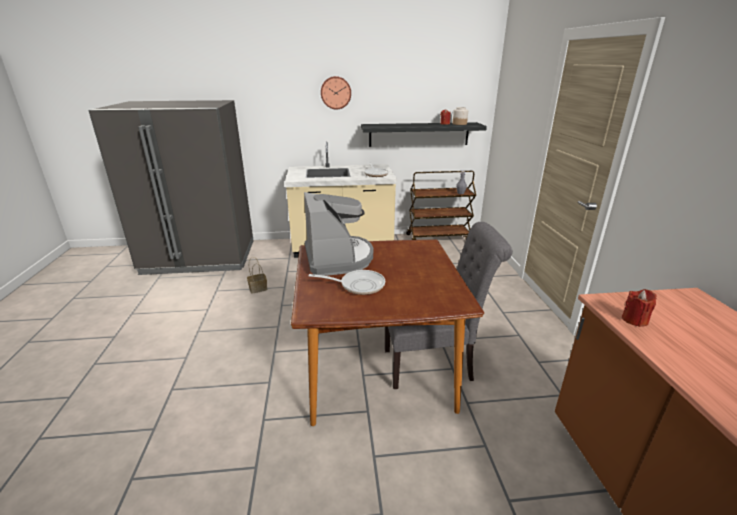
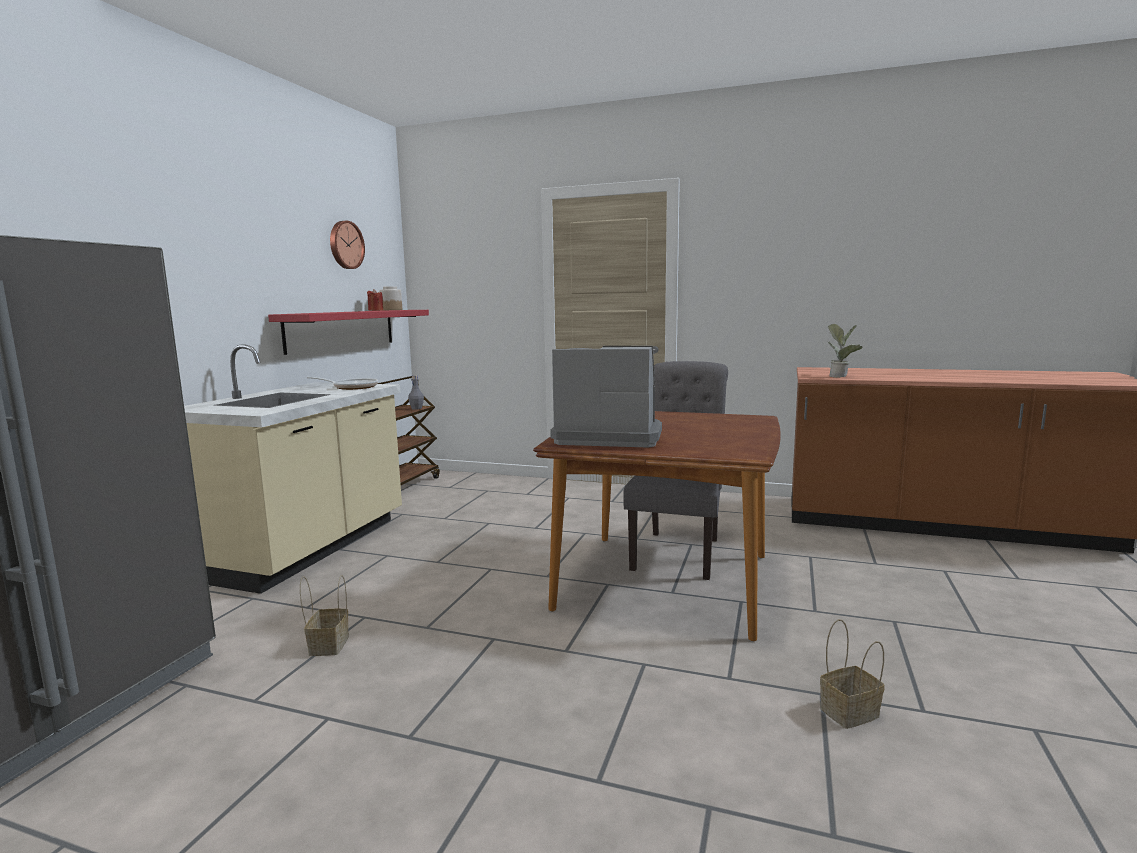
camera: 65 degrees left, 15 degrees down
frying pan [309,270,385,295] -> none
wall clock [321,76,351,109] -> wall clock moved to [330,221,365,269]
black shelf [361,122,487,147] -> red shelf [268,310,429,355]
red candle [622,289,656,327] -> potted plant [828,324,863,378]
none -> basket [820,619,885,729]

